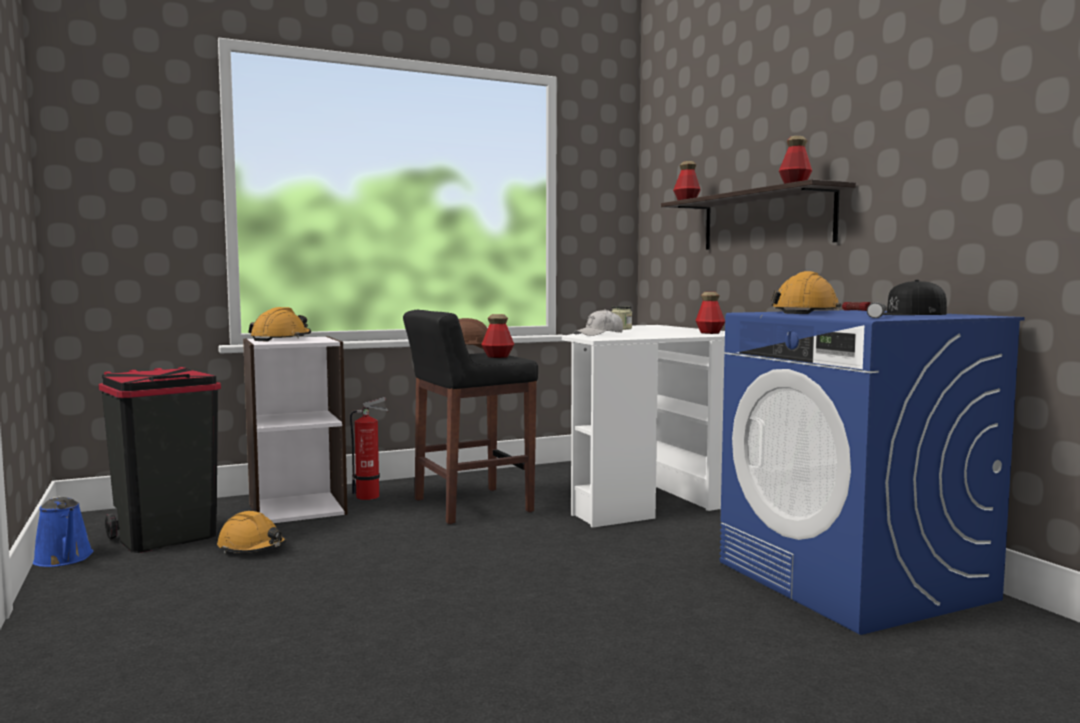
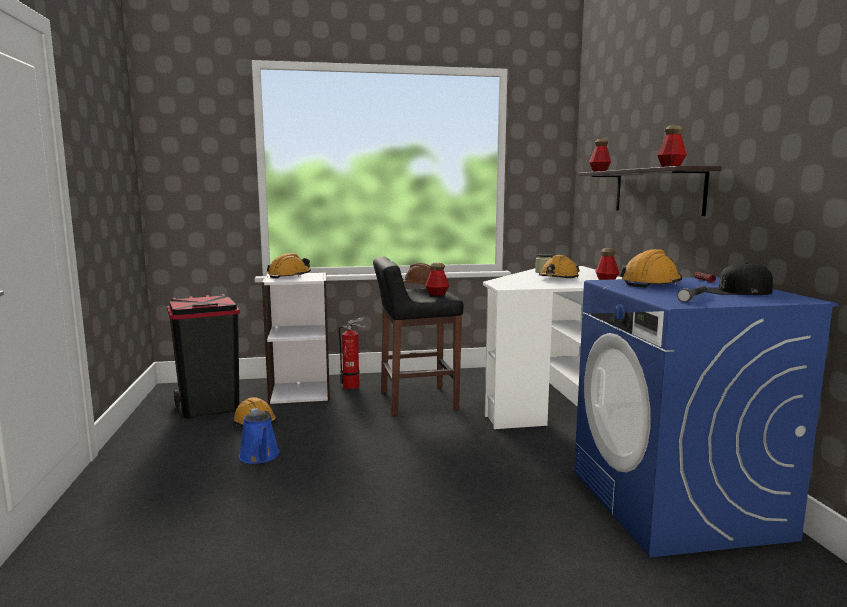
camera: 15 degrees right, 5 degrees up
blue watering can [33,496,94,567] -> blue watering can moved to [239,408,280,464]
white cap [574,309,623,336] -> none
none -> orange hard hat [539,255,580,279]

